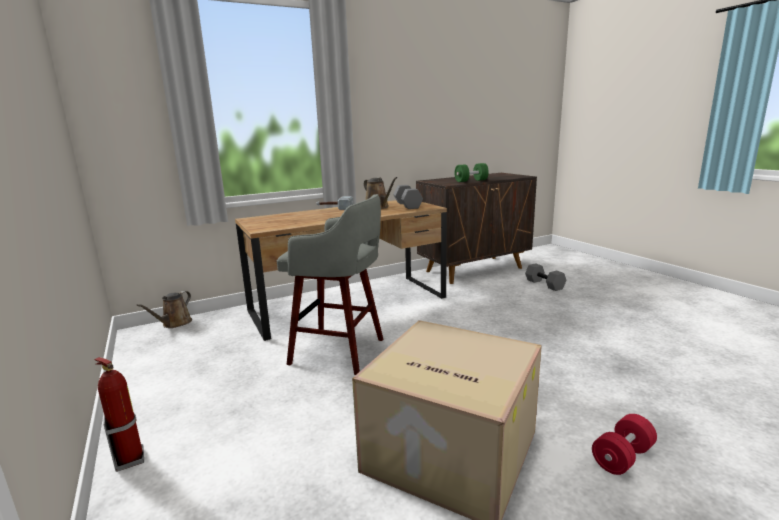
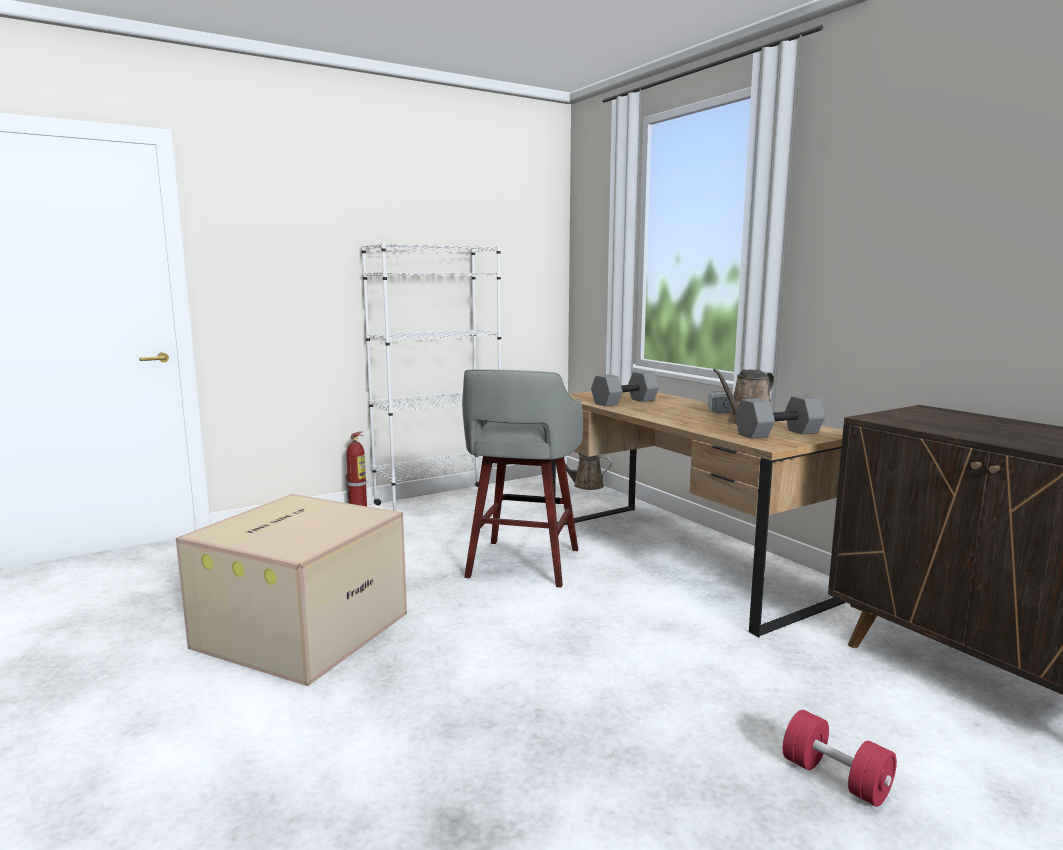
camera: 85 degrees right, 5 degrees down
green dumbbell [454,163,489,182] -> none
grey dumbbell [525,263,566,291] -> grey dumbbell moved to [591,371,659,406]
red dumbbell [592,414,657,475] -> red dumbbell moved to [783,710,897,807]
none -> white bookcase [361,243,504,511]

